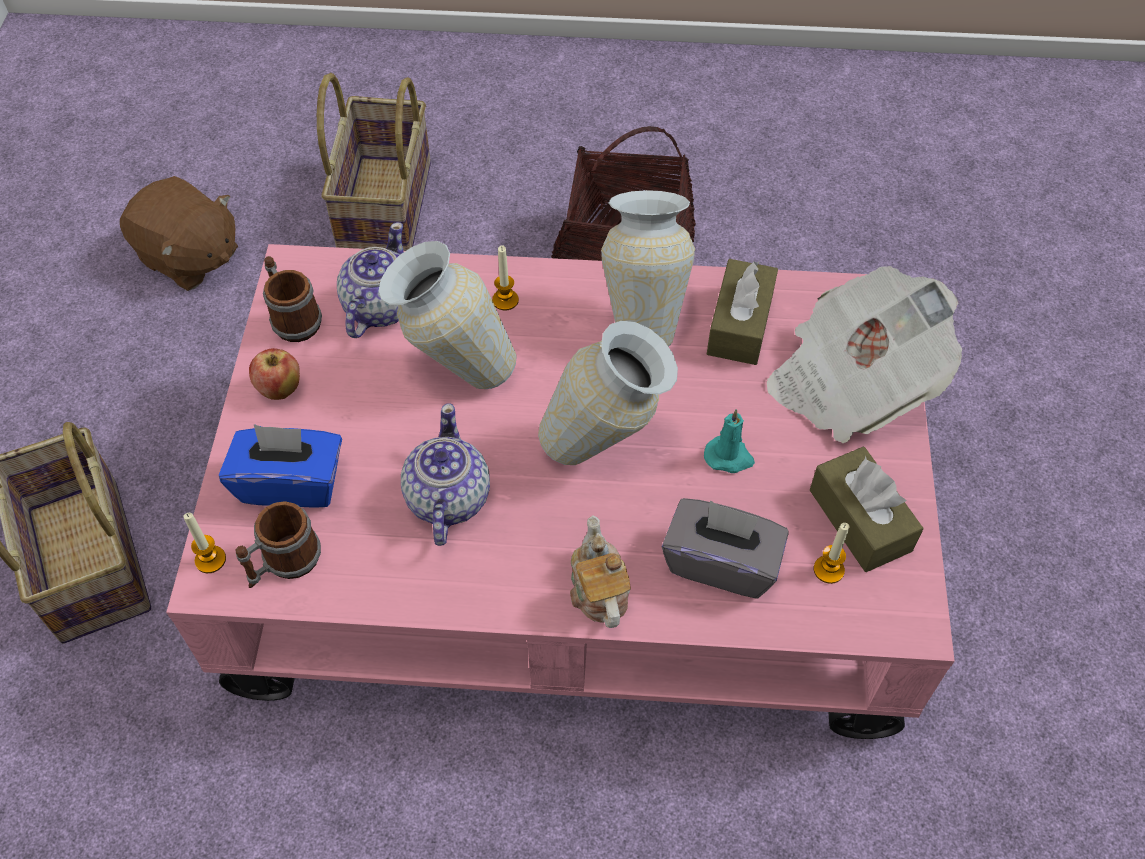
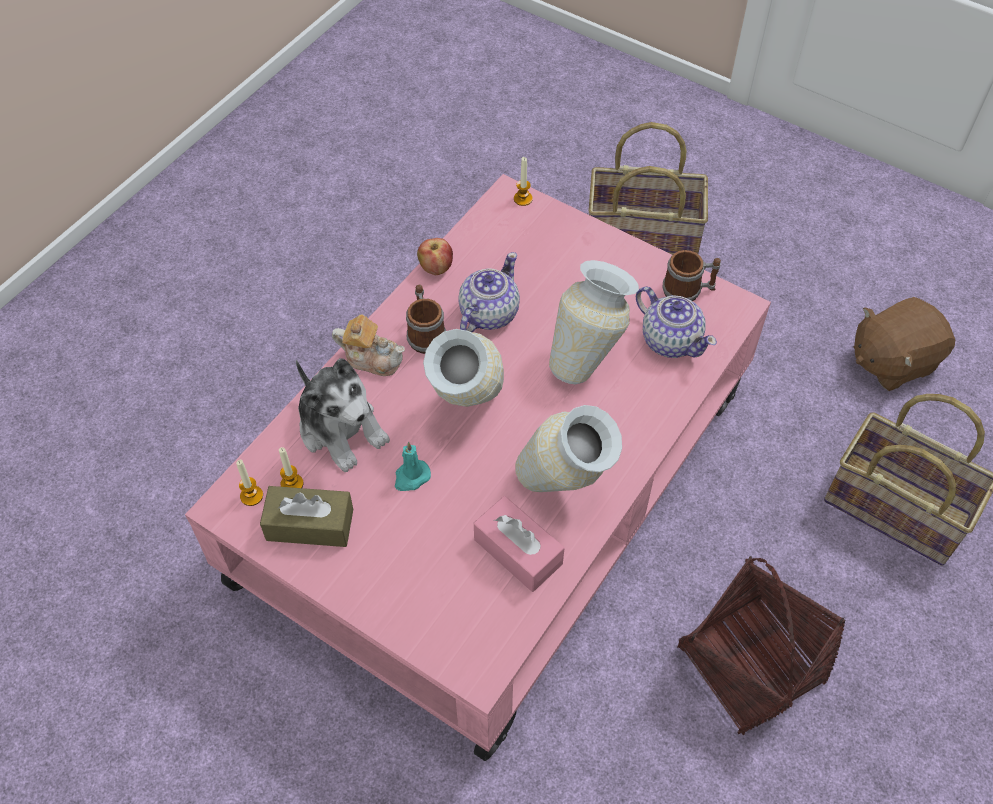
camera: 120 degrees right, 0 degrees up
blue tissue box [219,424,342,508] -> none
mug [235,501,321,588] -> mug moved to [406,284,446,354]
apple [249,348,300,400] -> apple moved to [417,238,453,275]
teapot [401,403,490,546] -> teapot turned 90 degrees counterclockwise [458,252,520,332]
candle [492,246,519,311] -> candle moved to [236,460,263,506]
grey tissue box [662,498,789,599] -> plush toy [296,358,390,472]
brown tissue box [707,259,778,365] -> pink tissue box [474,496,565,592]
newspaper [767,266,962,443] -> none

